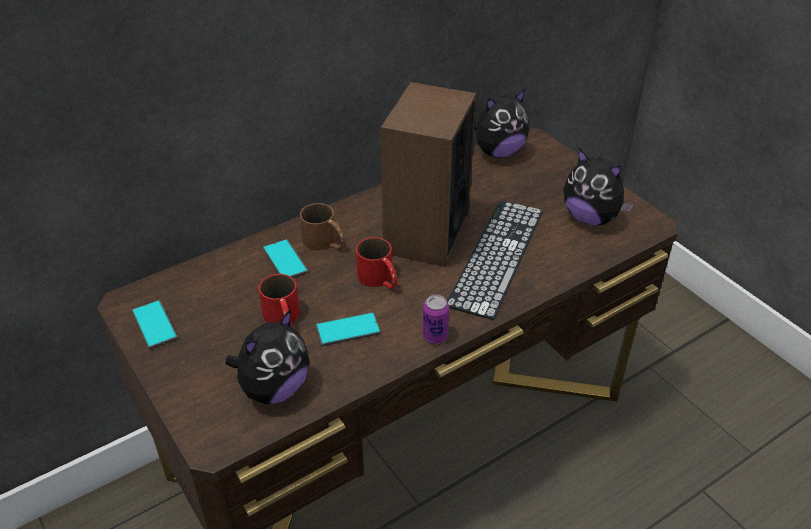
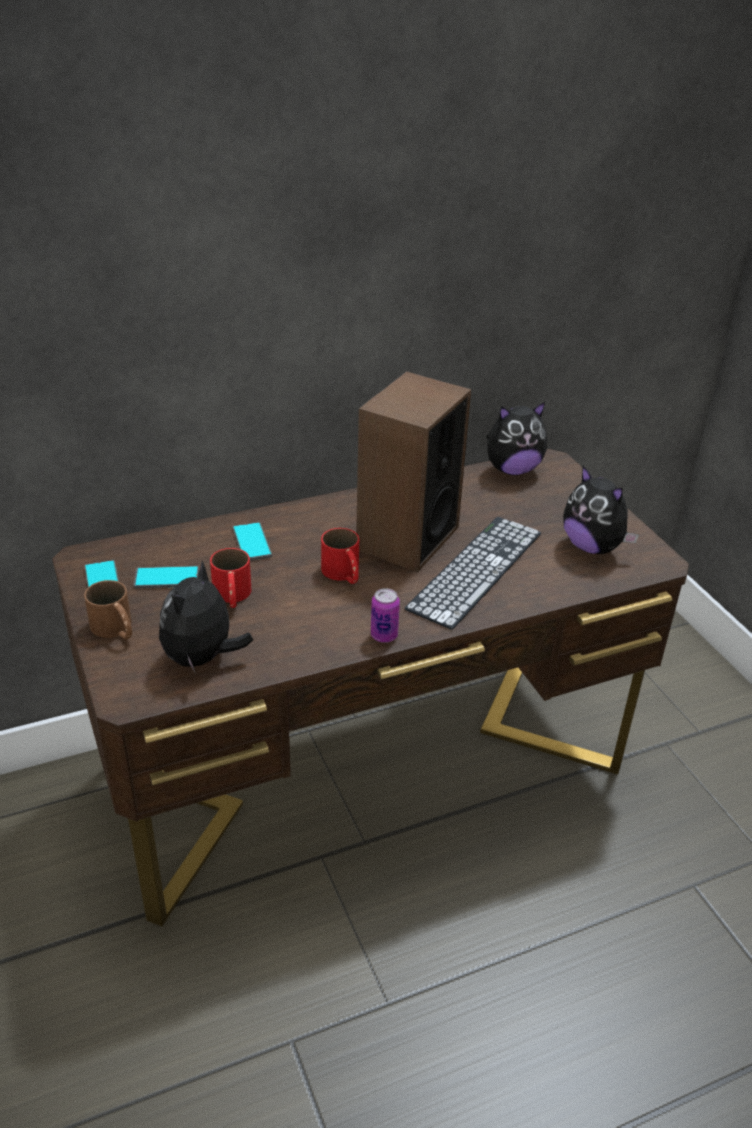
camera: 10 degrees right, 5 degrees down
plush toy [225,309,309,404] -> plush toy turned 150 degrees clockwise [159,561,253,672]
brown mug [300,203,345,251] -> brown mug moved to [84,580,132,639]
phone [315,312,381,346] -> phone moved to [133,566,199,588]

